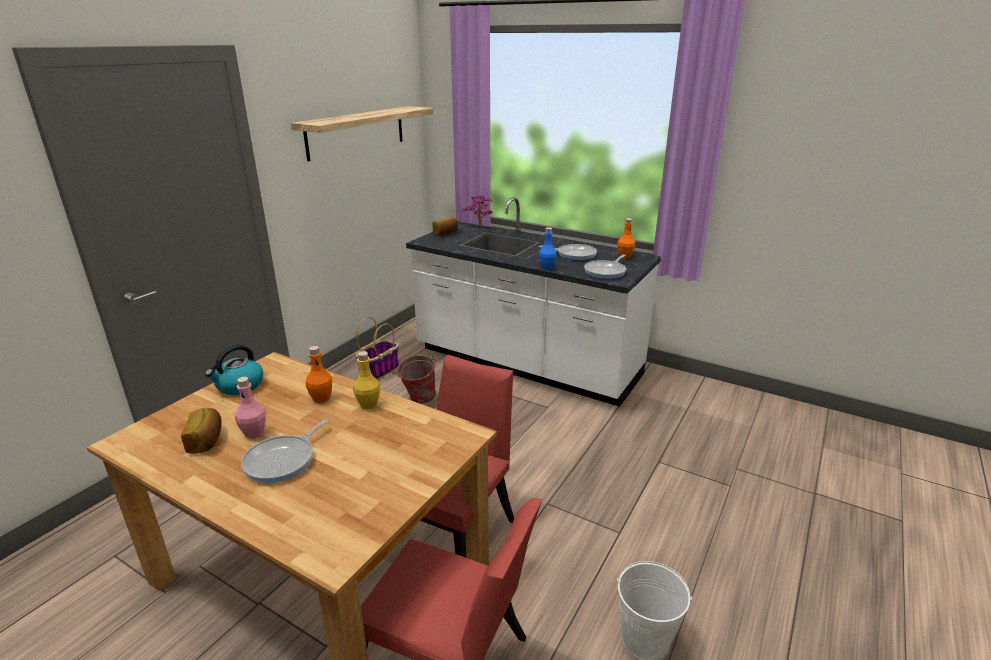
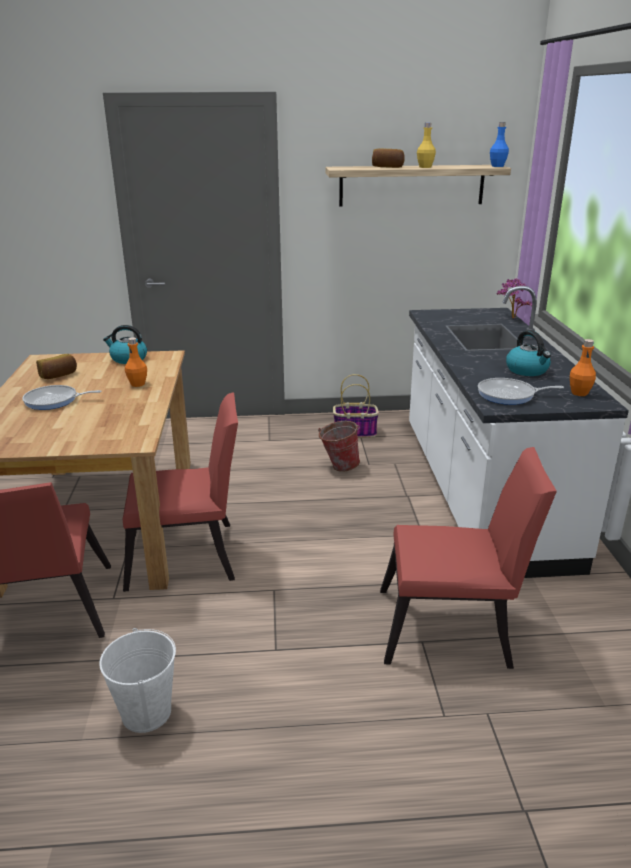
camera: 55 degrees right, 0 degrees up
pink bottle [235,377,266,438] -> none
yellow bottle [353,351,380,409] -> yellow bottle moved to [417,123,436,168]
bread [432,217,458,235] -> bread moved to [372,148,405,168]
blue bottle [539,227,557,270] -> blue bottle moved to [490,122,509,167]
frying pan [539,244,597,261] -> kettle [506,330,551,376]
none -> red chair [380,447,557,669]

